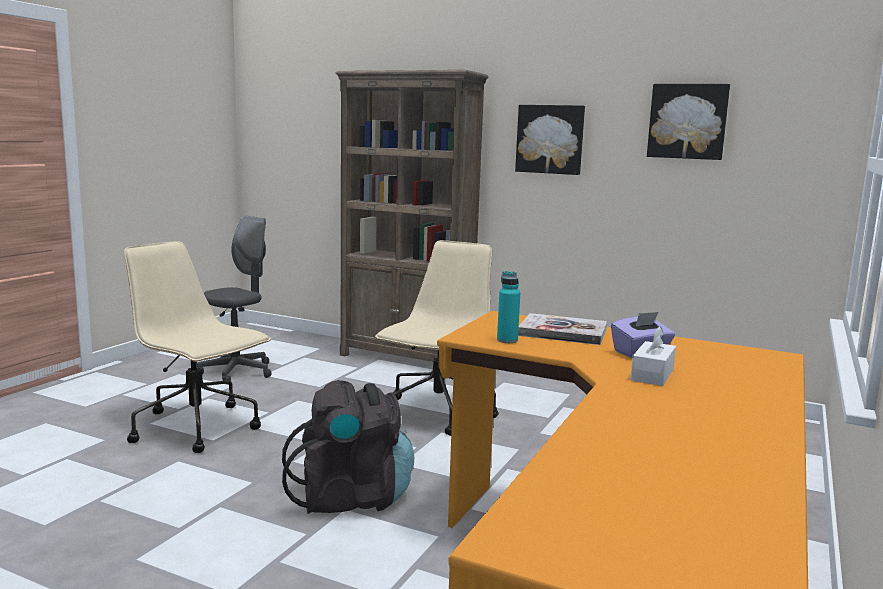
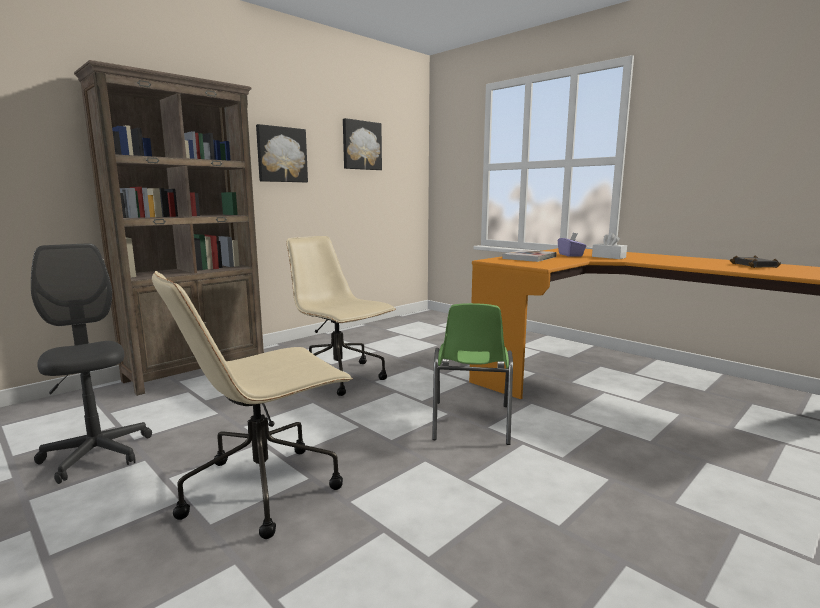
camera: 70 degrees left, 0 degrees up
black backpack [282,380,414,514] -> green chair [432,303,513,445]
turquoise bottle [497,271,520,343] -> none
none -> black book [730,256,781,268]

